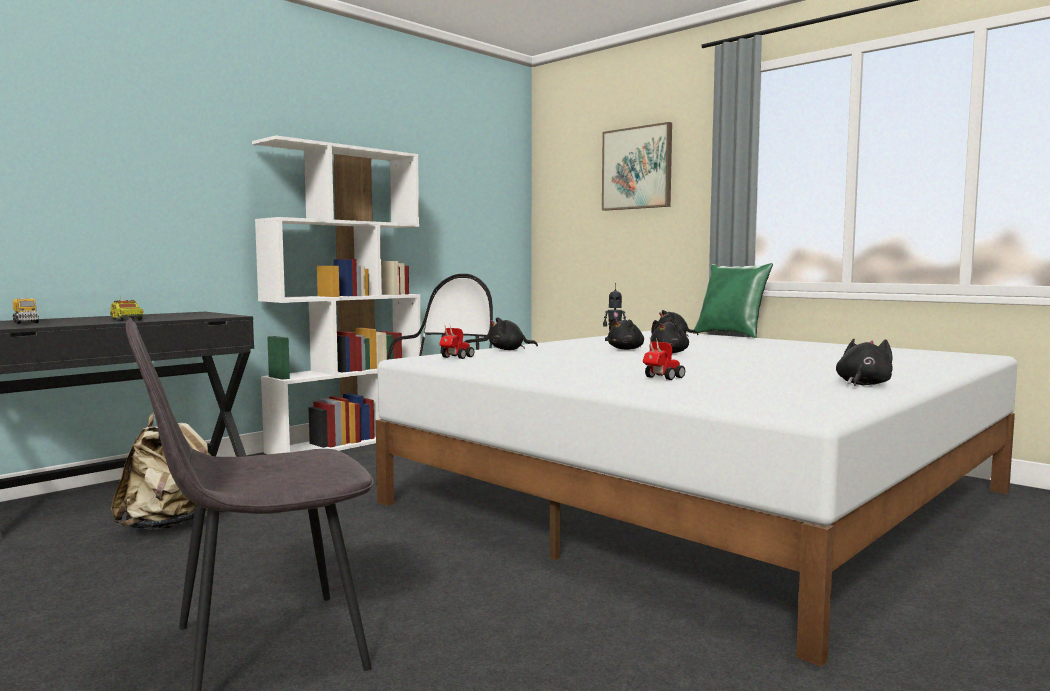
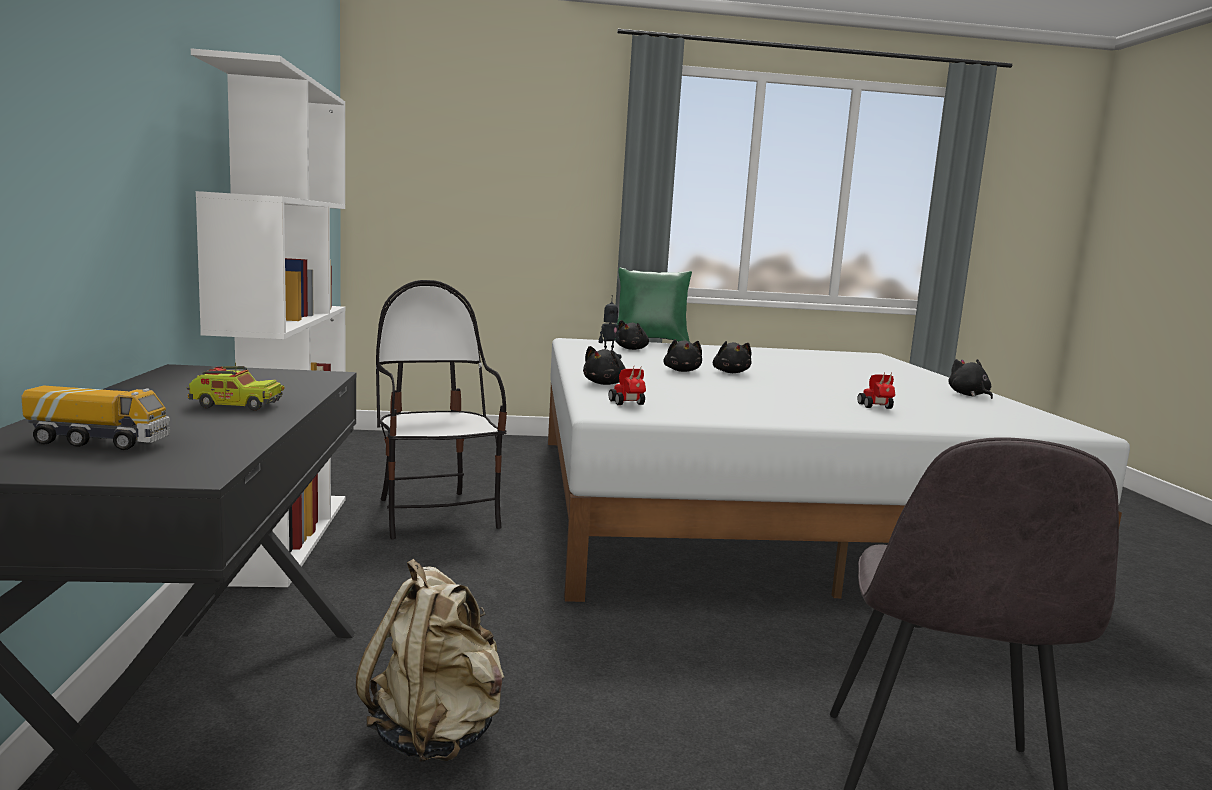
camera: 50 degrees left, 5 degrees up
picture [602,122,672,211] -> none

